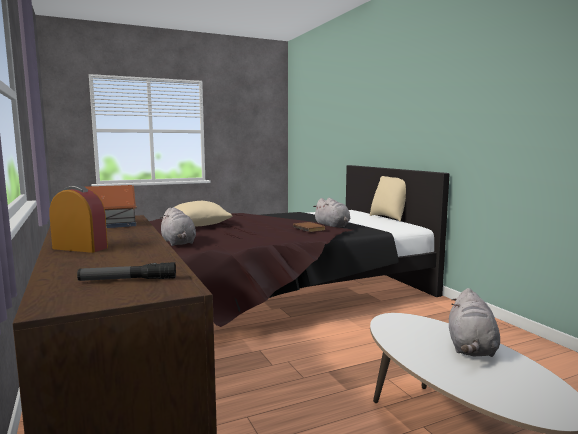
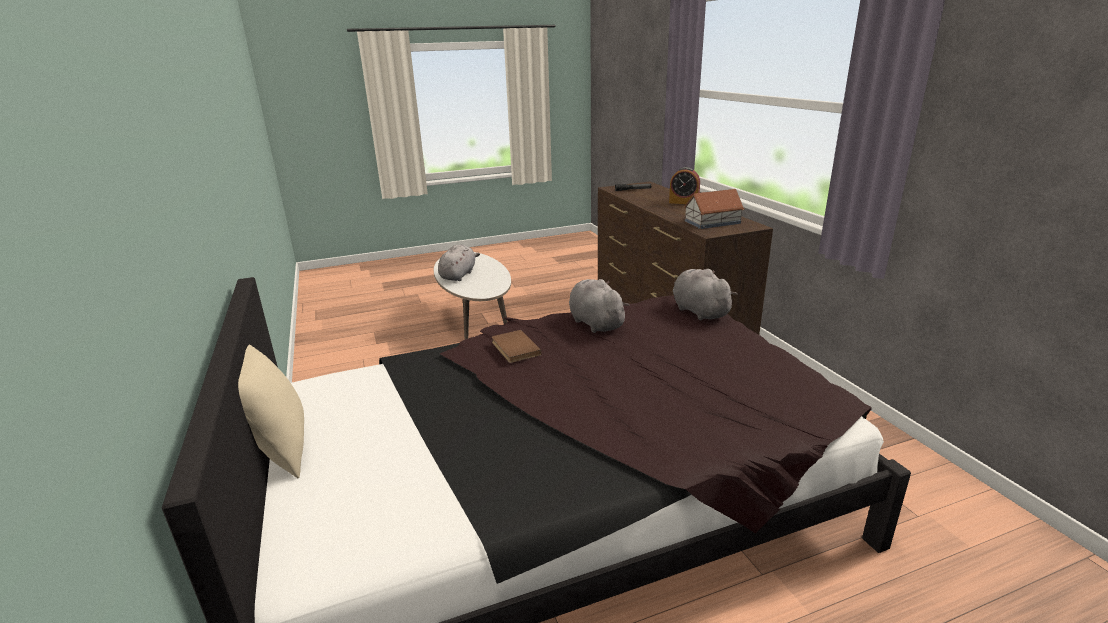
camera: 175 degrees left, 15 degrees up
beige pillow [174,201,232,226] -> none
grey plush toy [313,198,351,227] -> grey plush toy moved to [569,279,629,333]

